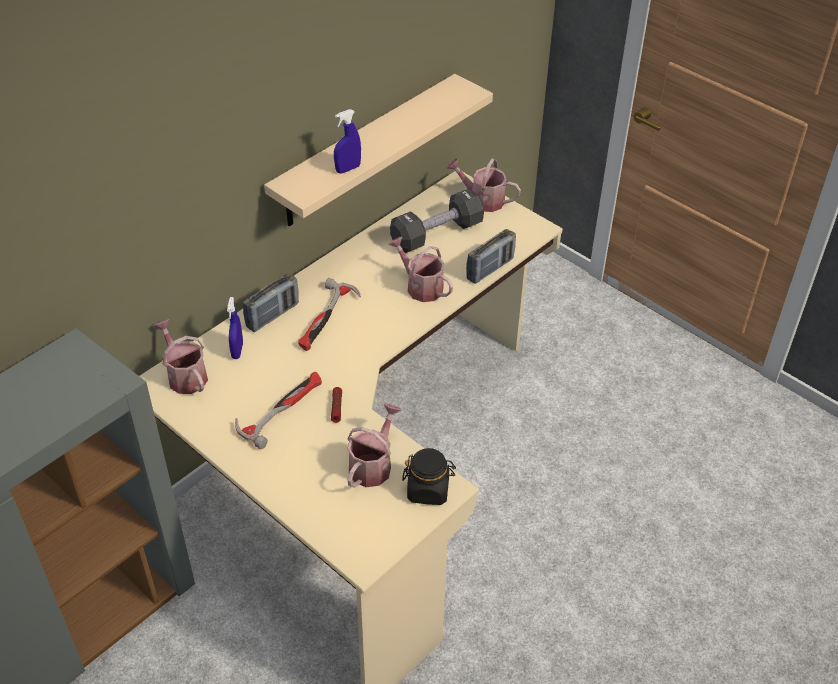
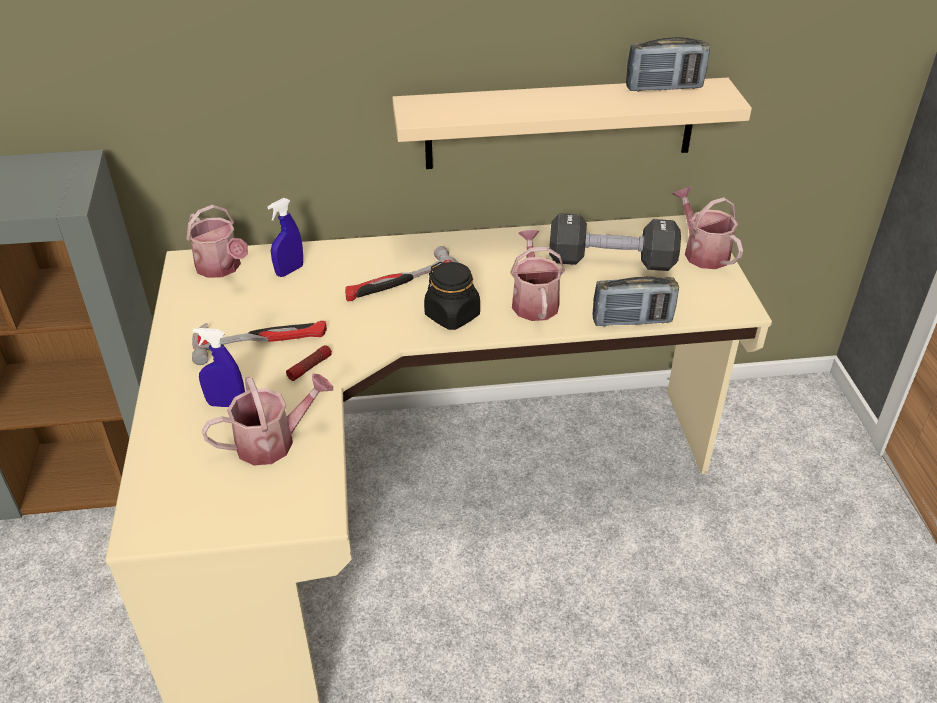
camera: 40 degrees right, 5 degrees down
watering can [153,319,208,394] -> watering can turned 135 degrees clockwise [187,205,248,278]
radio [243,274,299,332] -> radio moved to [626,37,710,92]
blue spray bottle [334,109,361,173] -> blue spray bottle moved to [193,328,245,407]
black jar [402,448,456,505] -> black jar moved to [424,262,480,330]

